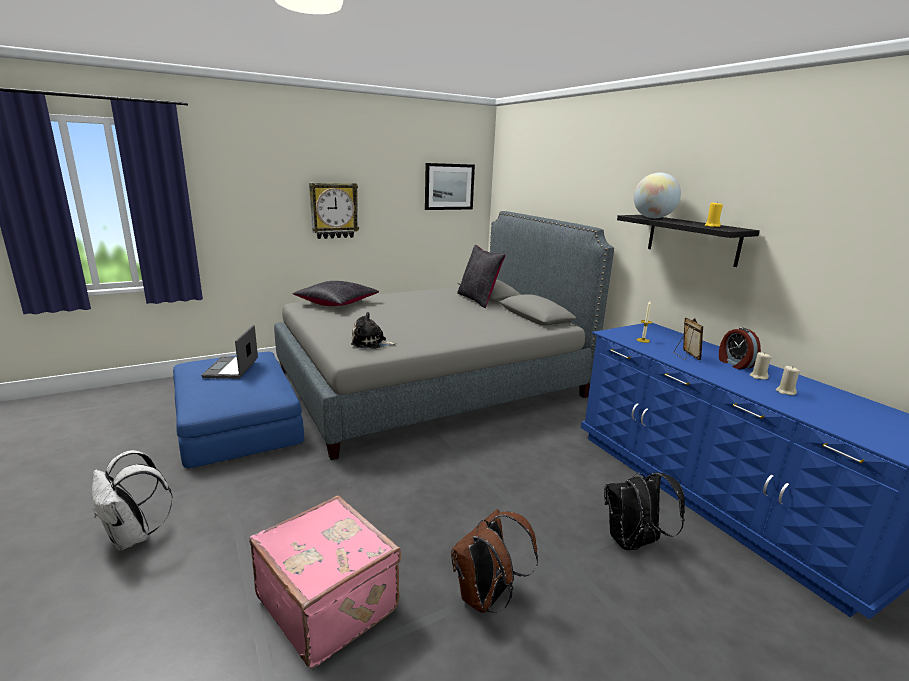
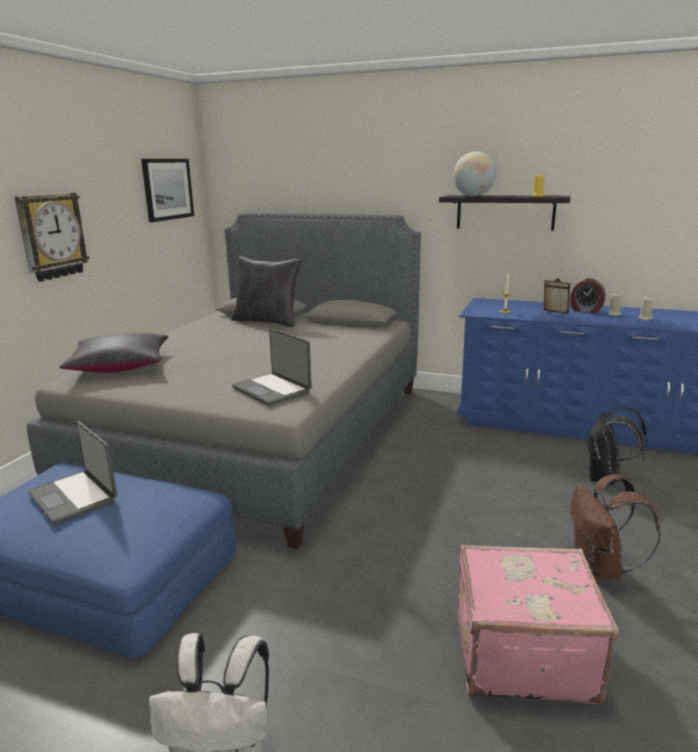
camera: 40 degrees left, 0 degrees up
plush toy [351,312,397,349] -> laptop [232,328,312,406]

